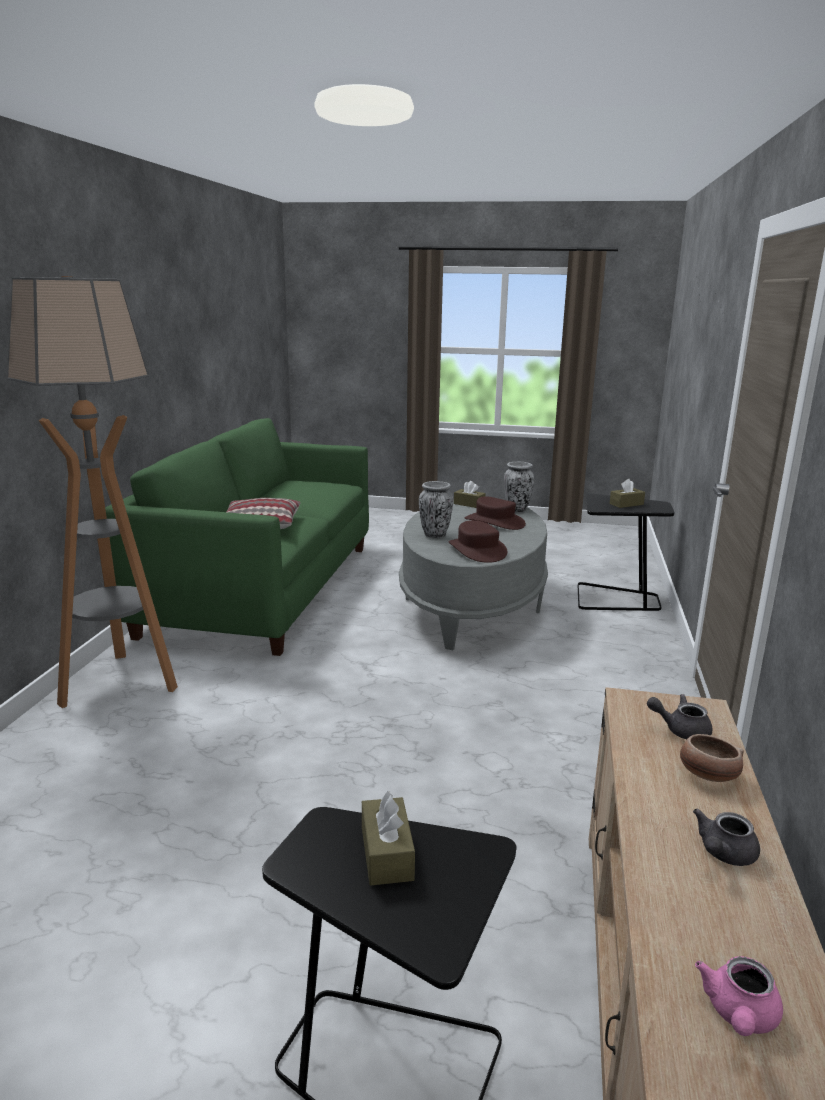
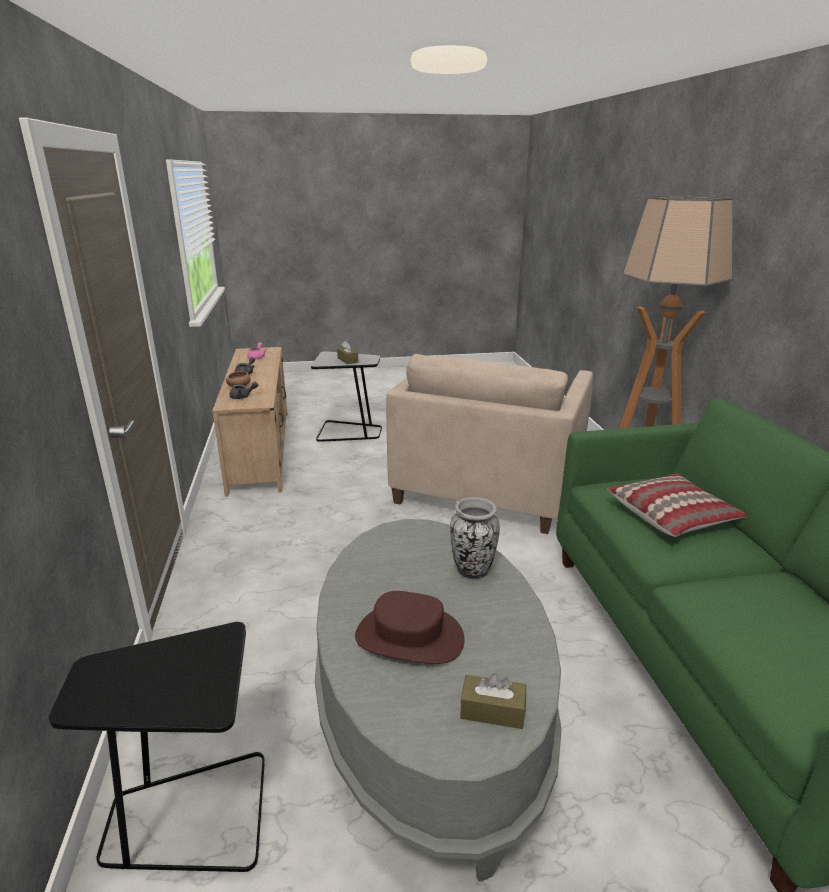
camera: 160 degrees right, 5 degrees up
brown hat [449,520,507,563] -> none
vase [504,462,534,513] -> none
brown tissue box [610,479,645,508] -> none
none -> beige armchair [386,354,593,534]

